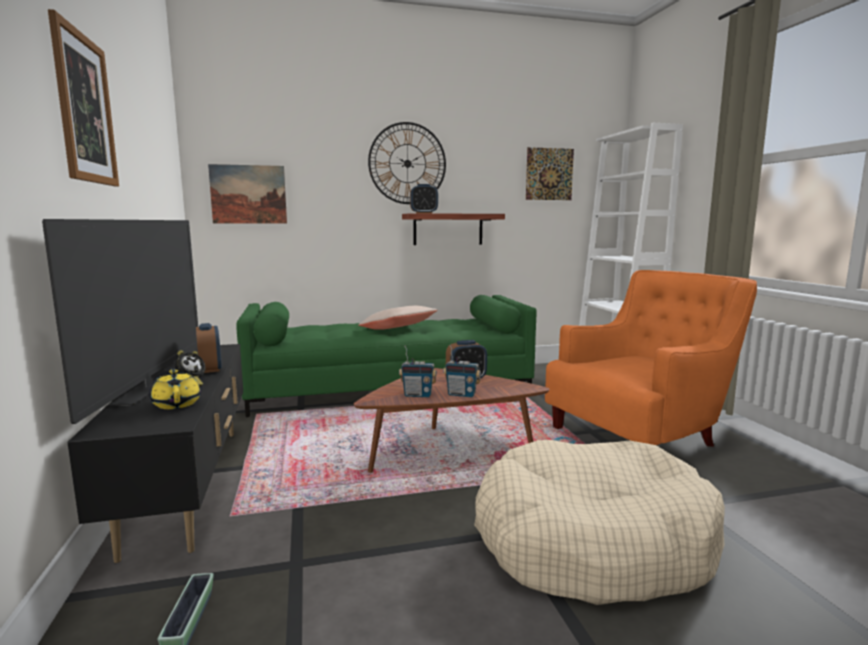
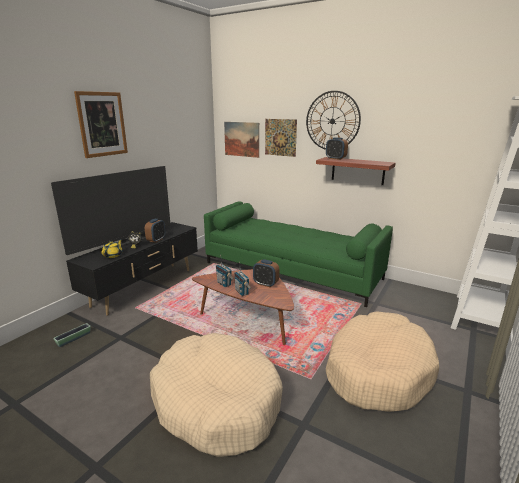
camera: 45 degrees right, 10 degrees up
beige pillow [358,306,438,330] -> none
picture [526,147,574,200] -> picture moved to [265,119,297,157]
orange armchair [545,270,757,447] -> beige dog bed [326,311,439,412]

